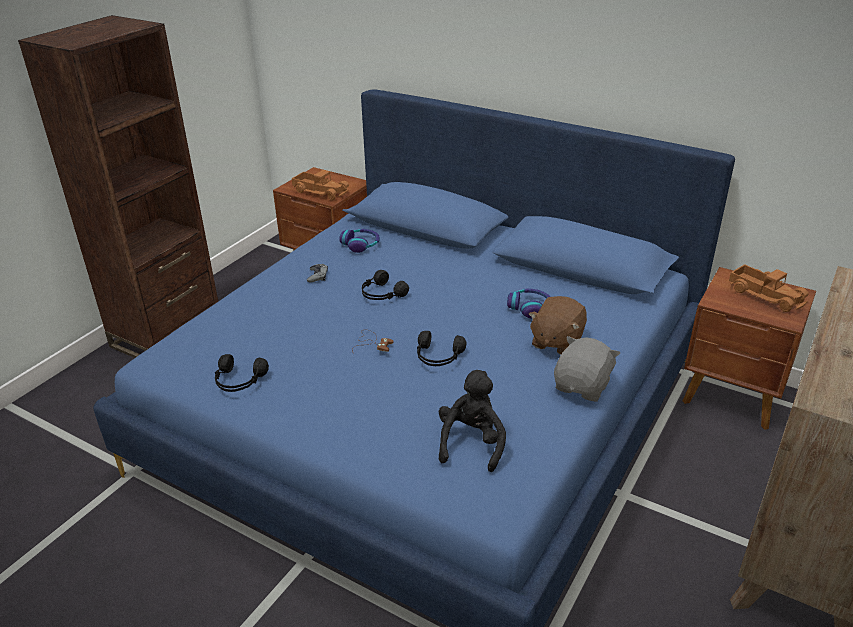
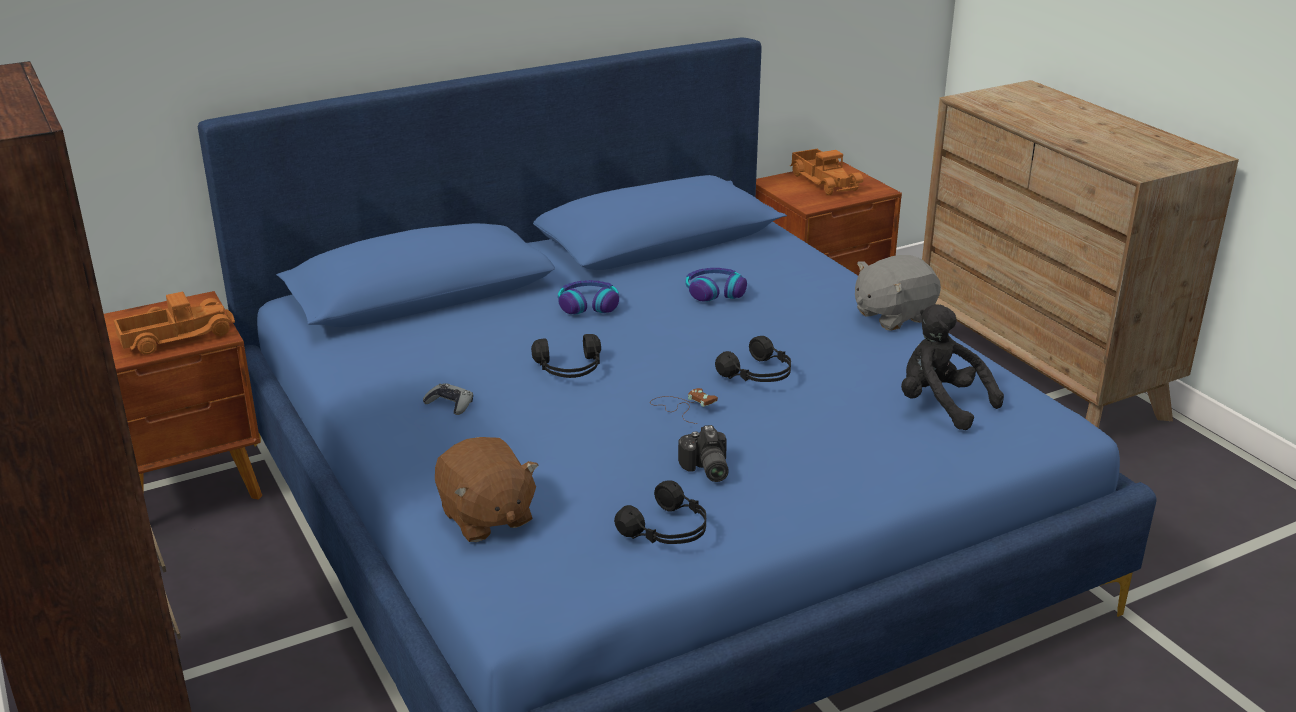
camera: 60 degrees left, 5 degrees down
headphones [339,229,380,253] -> headphones moved to [558,280,619,314]
brown plush toy [529,296,587,355] -> brown plush toy moved to [435,437,539,542]
grey plush toy [554,336,621,402] -> grey plush toy turned 90 degrees counterclockwise [855,255,941,331]
toy truck [729,264,809,312] -> toy truck turned 75 degrees clockwise [790,149,863,195]
none -> camera [678,425,729,482]

